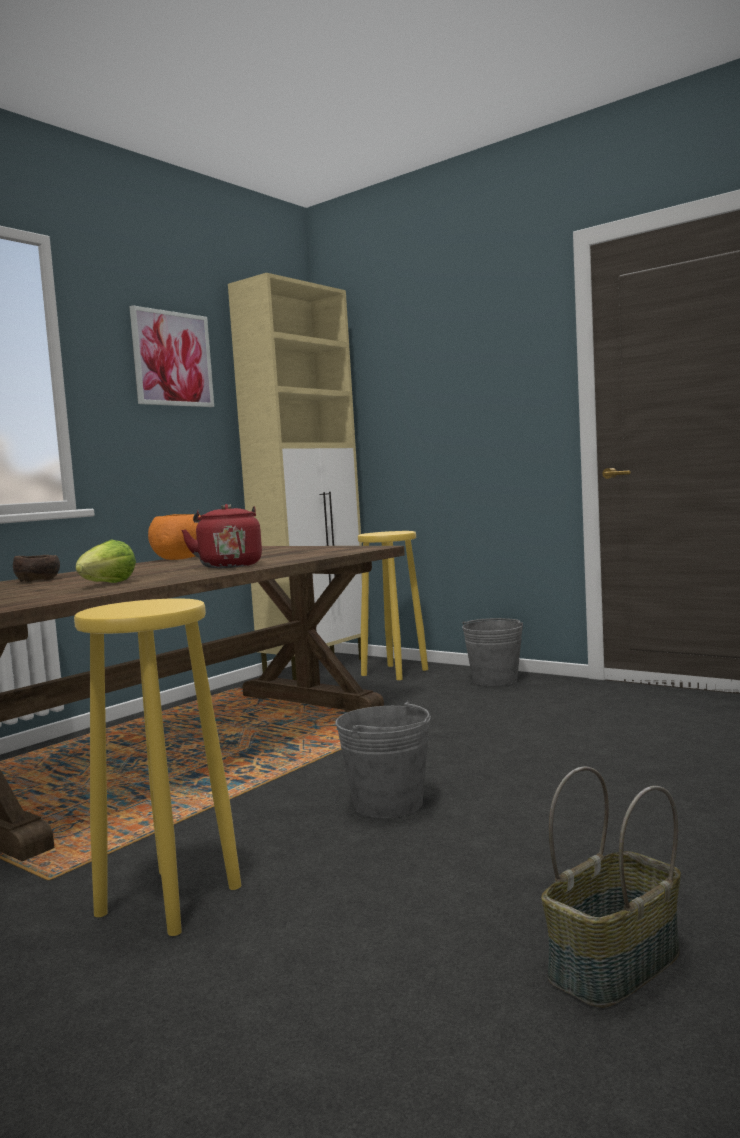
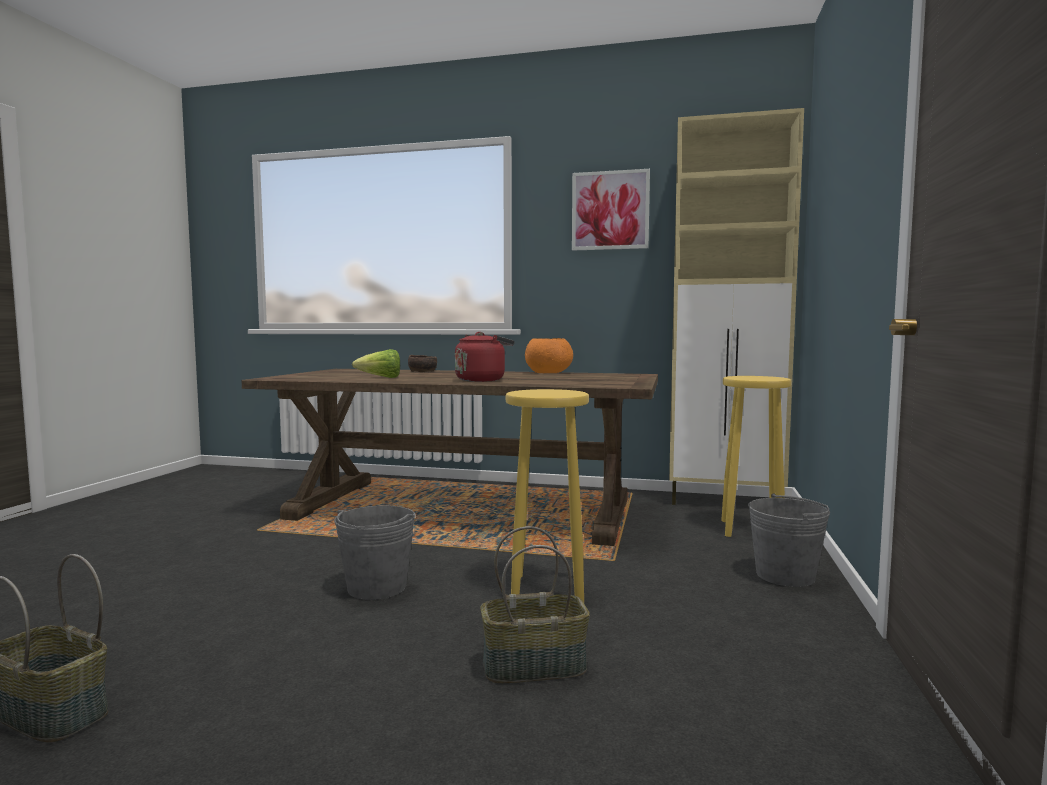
camera: 65 degrees right, 0 degrees up
yellow stool [74,598,241,936] -> yellow stool moved to [506,389,589,602]
none -> basket [480,526,590,683]

